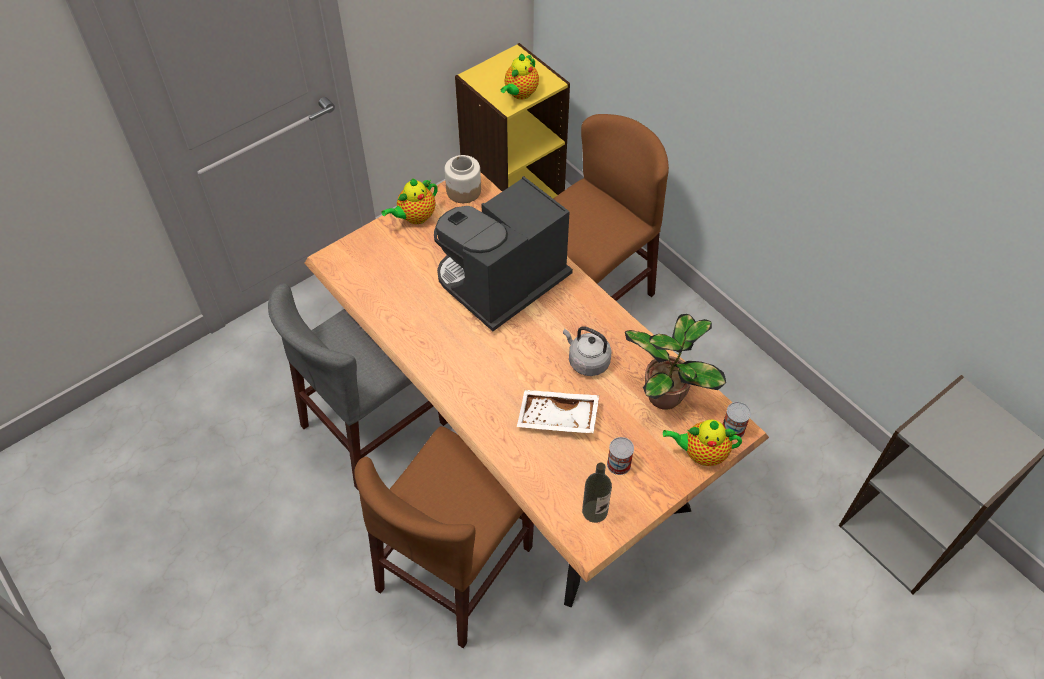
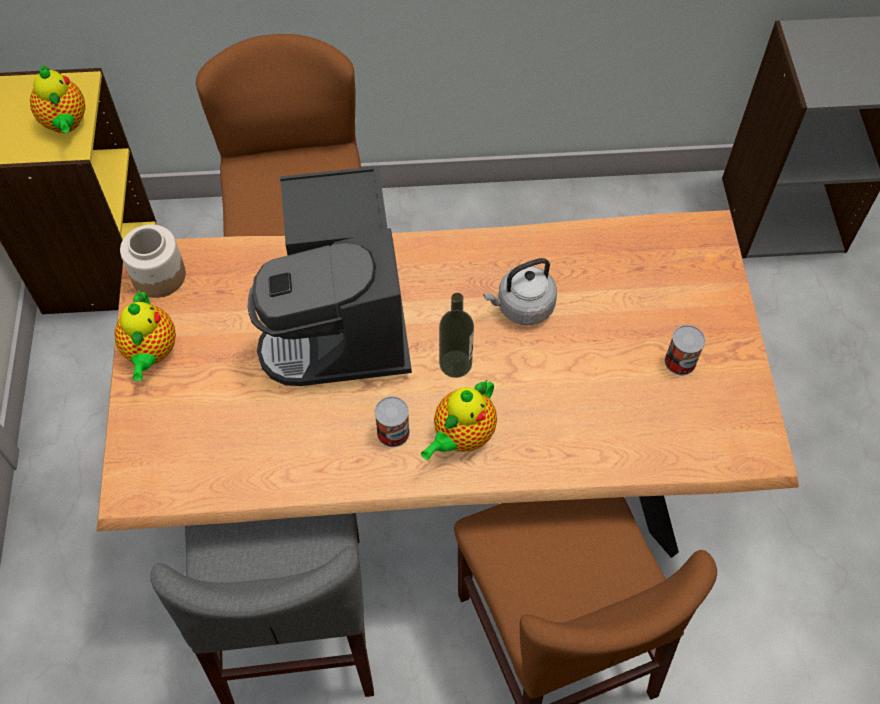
camera: 55 degrees left, 5 degrees up
white tray [517,390,599,434] -> none
bottle [582,462,612,523] -> bottle moved to [439,293,474,378]
potted plant [625,314,726,410] -> none
teapot [663,419,742,466] -> teapot moved to [421,380,497,460]
can [722,402,751,437] -> can moved to [375,396,410,447]

